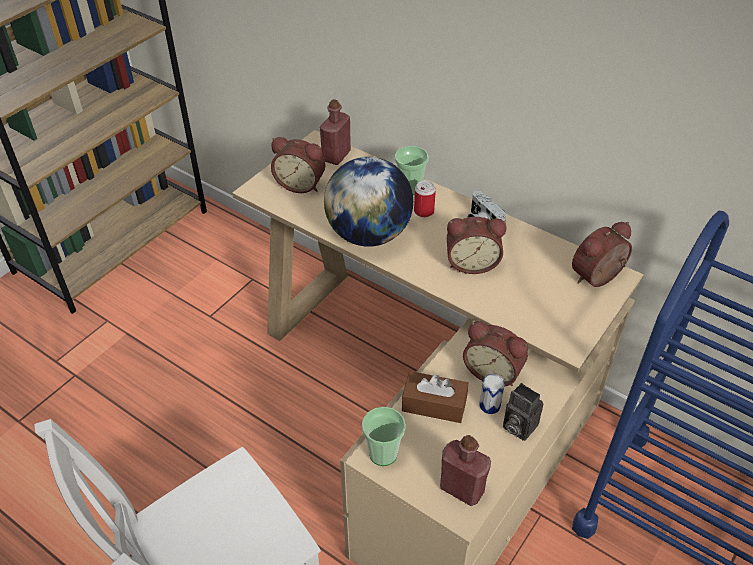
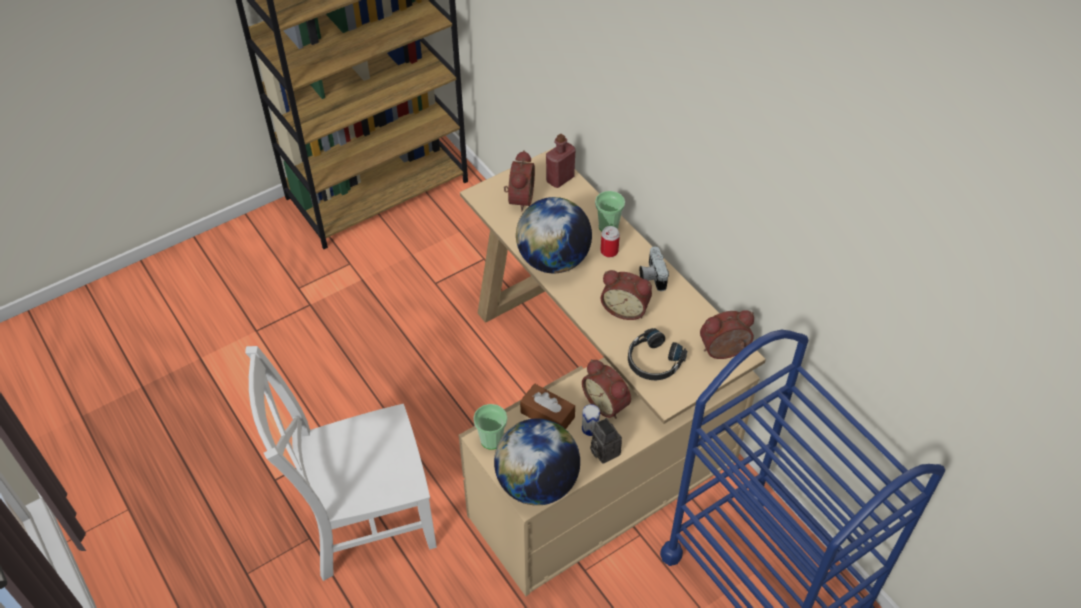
camera: 20 degrees right, 5 degrees up
alarm clock [271,137,325,193] -> alarm clock turned 120 degrees counterclockwise [504,150,535,211]
red bottle [440,435,491,506] -> globe [494,418,580,506]
none -> black headphones [628,328,687,380]

